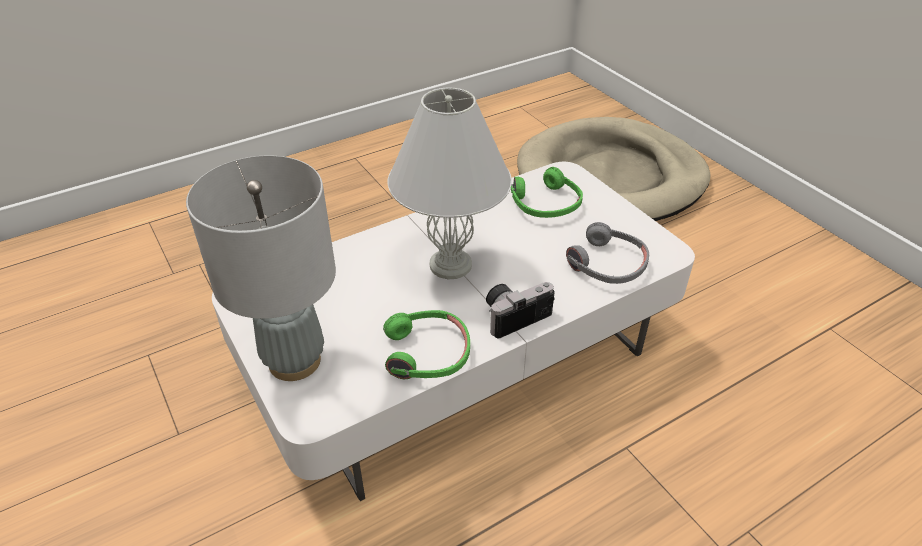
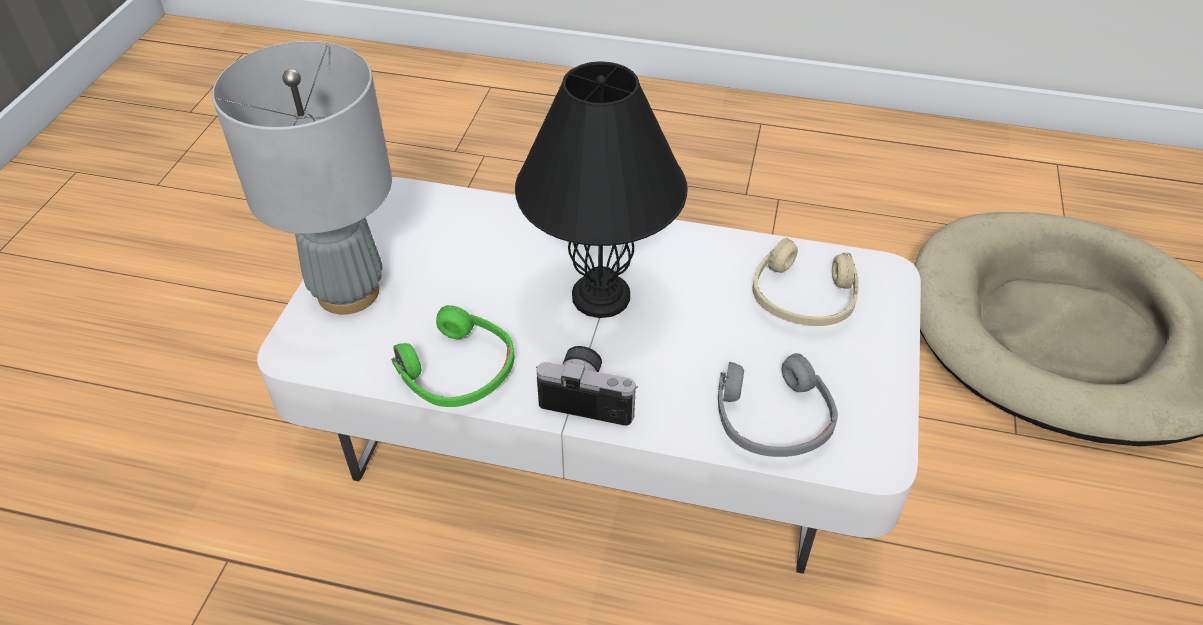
camera: 45 degrees right, 5 degrees up
white table lamp [388,88,512,279] -> black table lamp [515,61,688,318]
green headphones [511,167,583,218] -> beige headphones [752,238,859,326]

